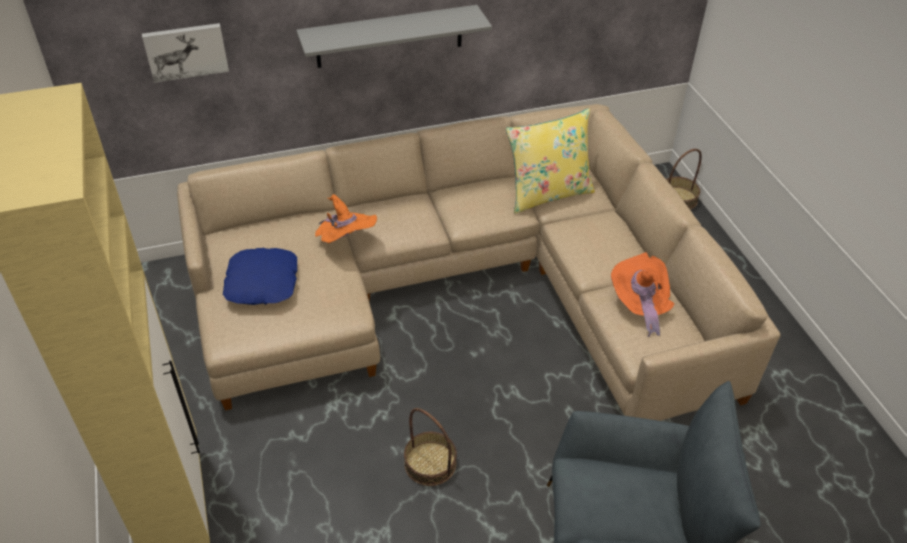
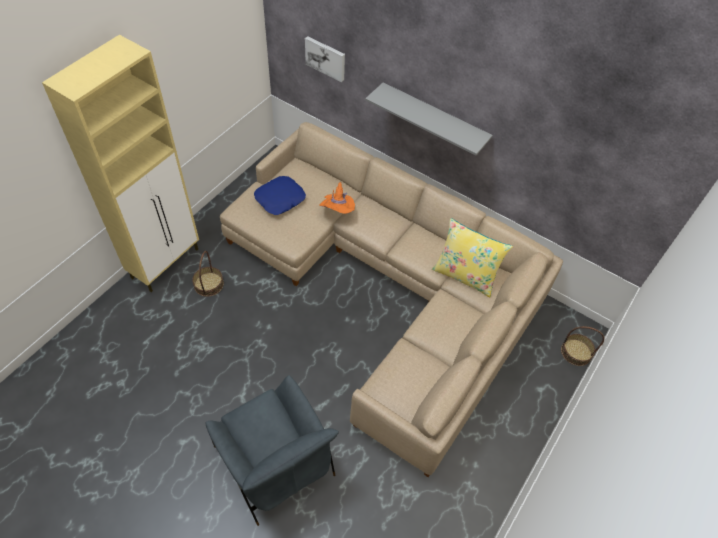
camera: 50 degrees right, 10 degrees up
basket [404,408,457,486] -> basket moved to [192,251,224,297]
orange hat [611,252,674,337] -> none

